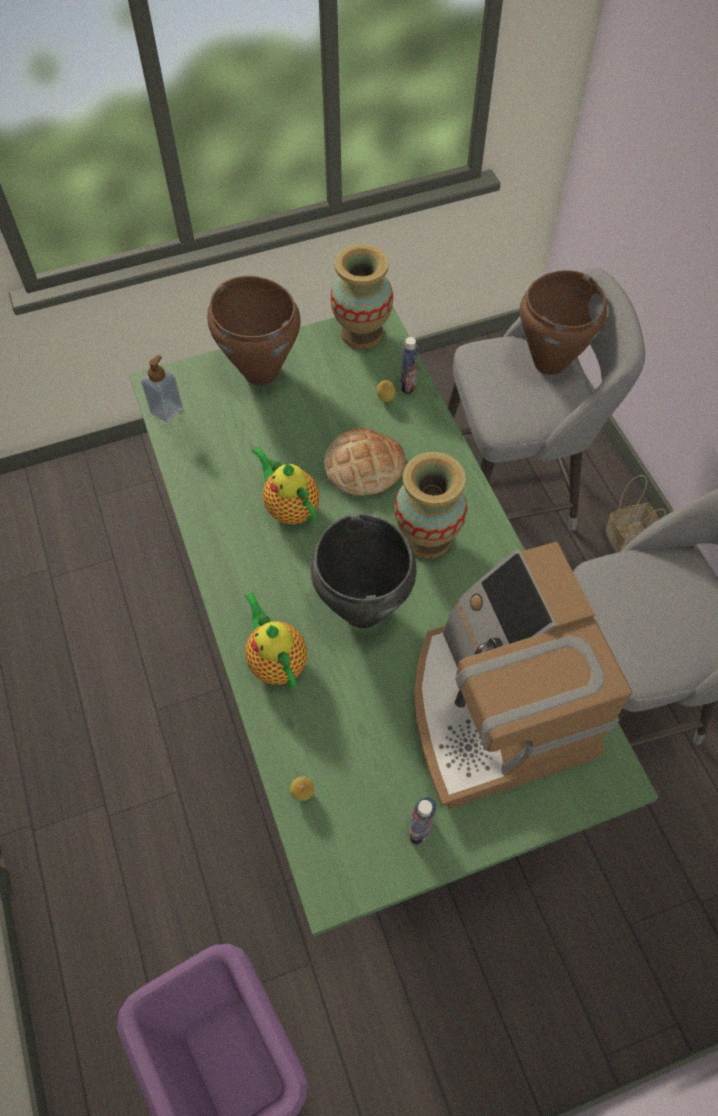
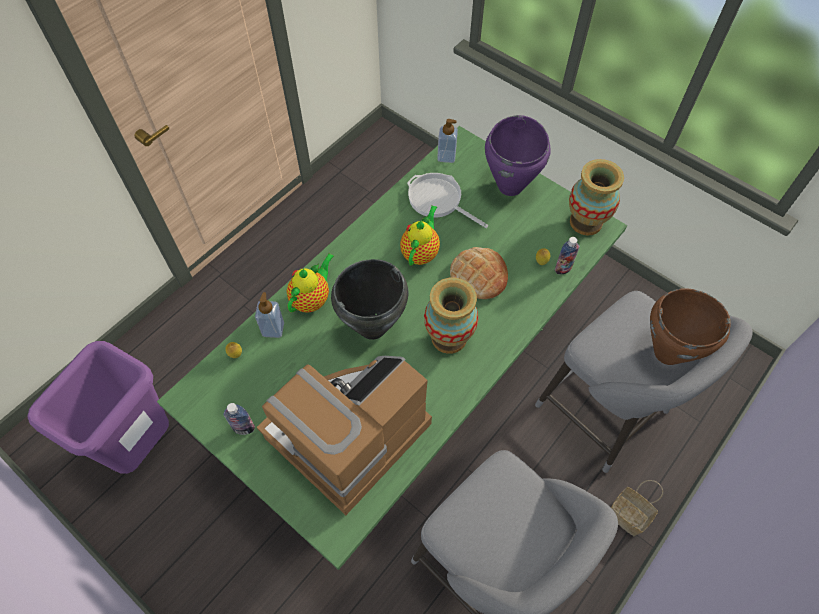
camera: 60 degrees right, 0 degrees up
brown cooking pot [207,276,301,386] -> purple cooking pot [485,115,551,196]
none -> soap dispenser [255,292,284,338]
none -> frying pan [407,173,488,228]

